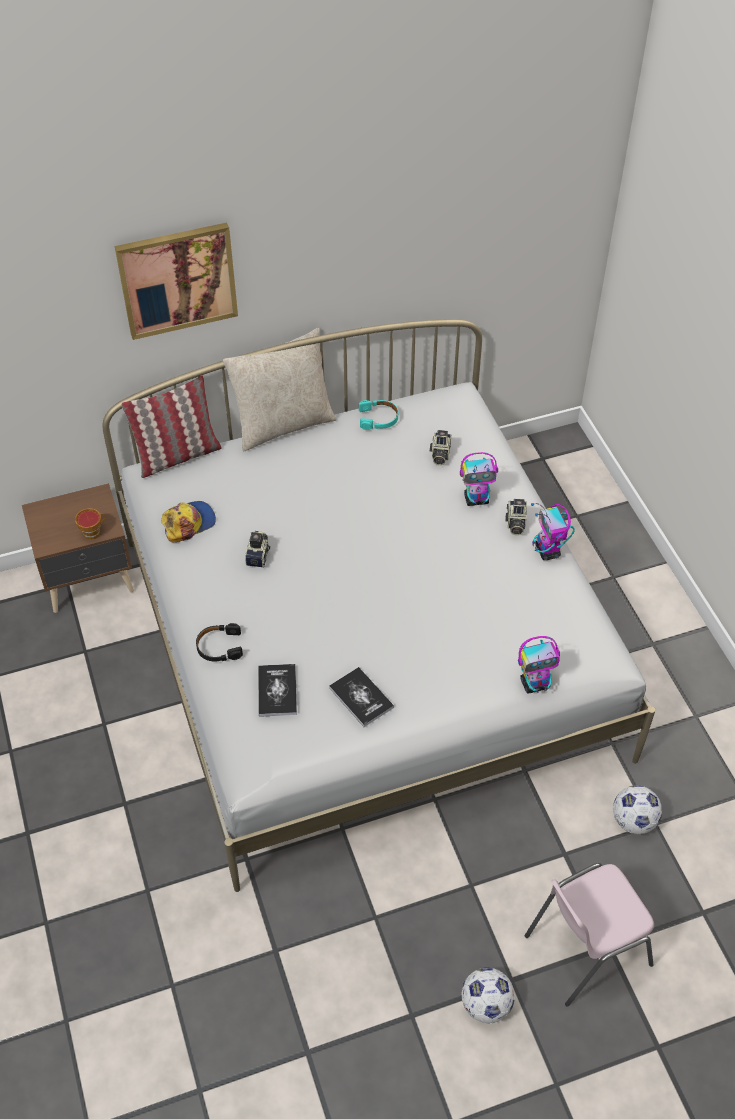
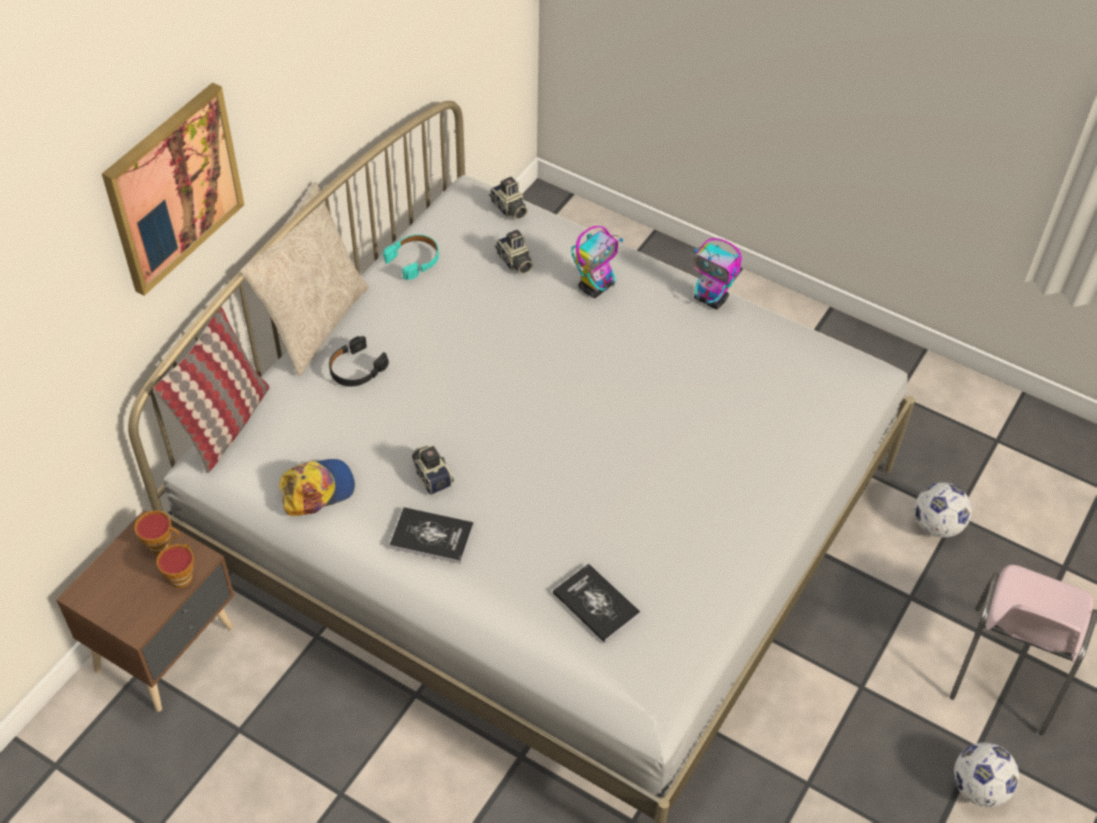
camera: 40 degrees left, 0 degrees up
cap [161,501,216,543] -> cap turned 45 degrees clockwise [279,459,355,516]
black headphones [196,623,243,661] -> black headphones moved to [329,336,389,386]
book [329,667,394,727] -> book moved to [389,507,474,564]
camera [505,499,527,535] -> camera moved to [489,177,528,220]
toy robot [518,636,560,694] -> none
none -> cup [134,511,179,554]

